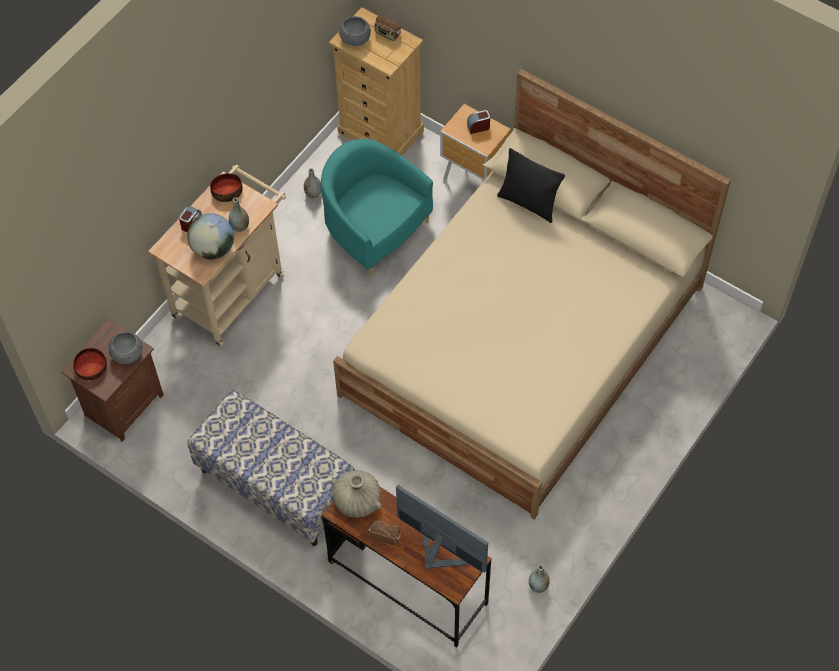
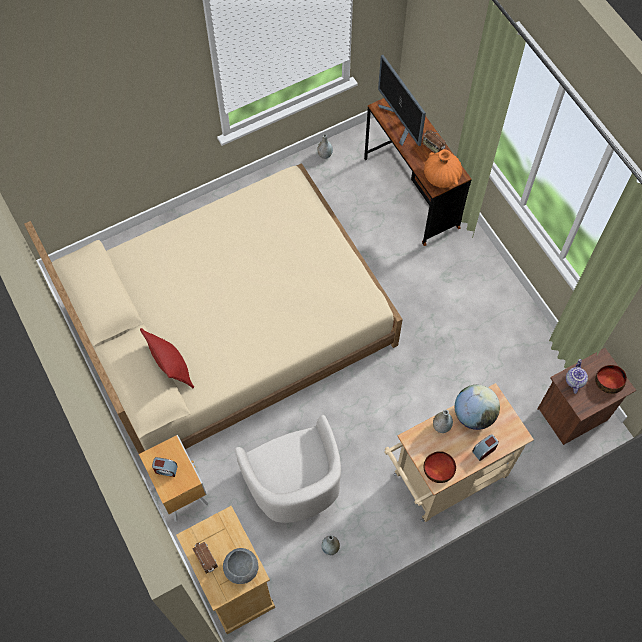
camera: 155 degrees left, 5 degrees up
grey bowl [108,332,142,364] -> teapot [566,359,588,394]
bench [188,390,355,546] -> none
turquoise armchair [321,139,433,275] -> white armchair [235,415,341,523]
beige vase [331,470,382,518] -> orange vase [424,149,462,188]
black pillow [497,148,565,223] -> red pillow [140,328,194,388]

